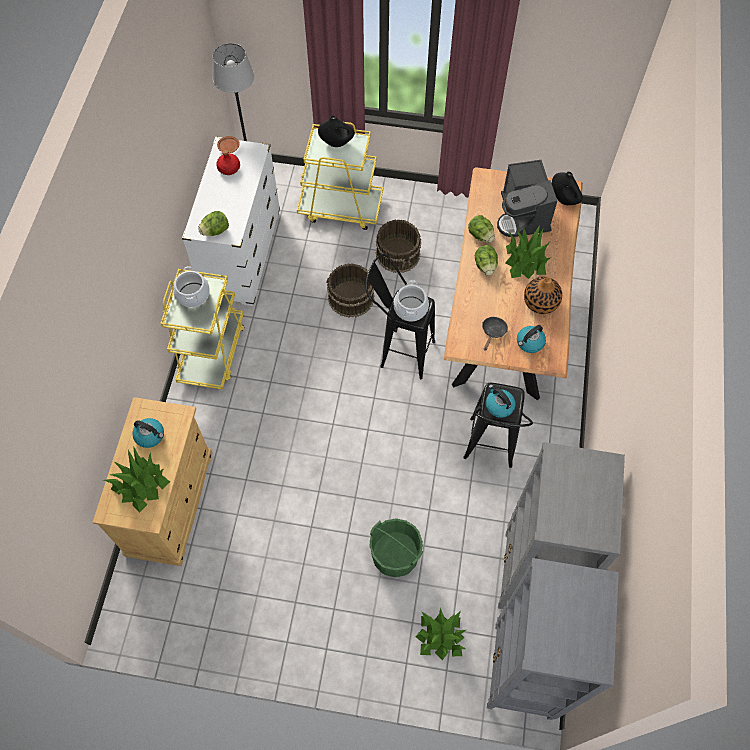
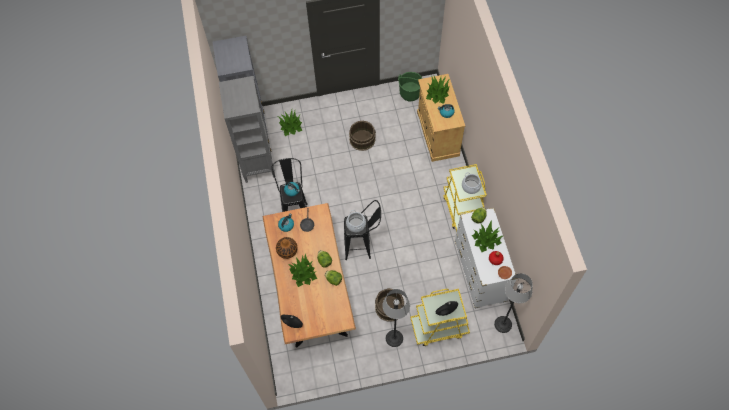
camera: 160 degrees right, 0 degrees up
brown bucket [326,263,375,318] -> brown bucket moved to [349,121,376,151]
green bucket [370,518,423,577] -> green bucket moved to [398,72,423,102]
coffee machine [497,160,557,237] -> none
none -> floor lamp [383,289,410,347]
none -> potted plant [472,220,504,252]

